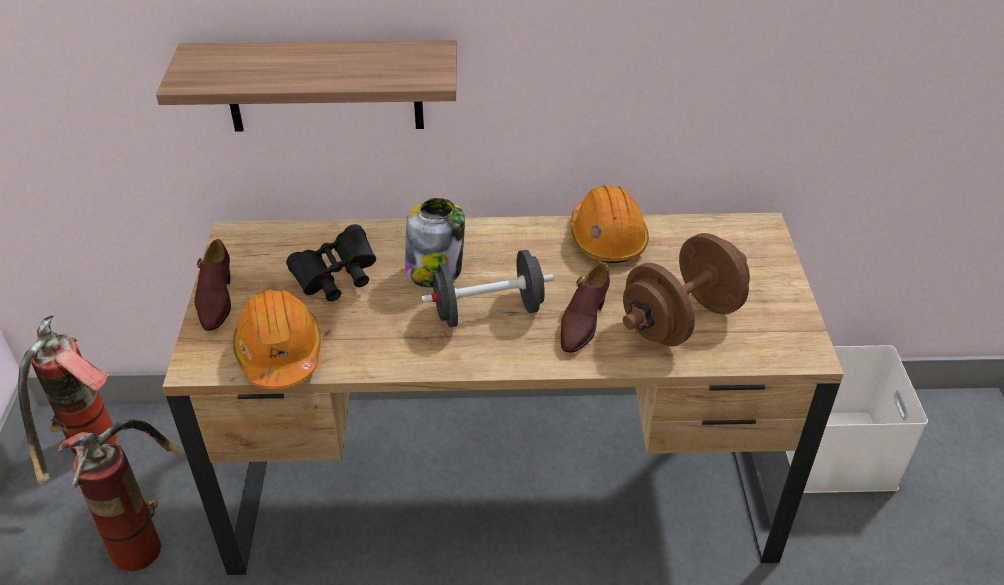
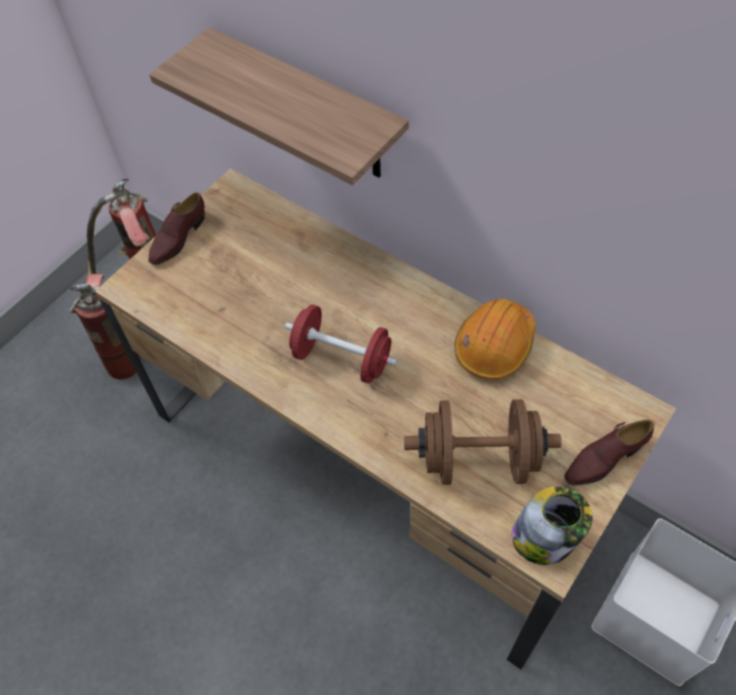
camera: 40 degrees right, 15 degrees up
orange hard hat [233,290,321,389] -> none
black binoculars [286,224,376,301] -> none
jar [405,198,465,287] -> jar moved to [511,487,593,565]
black dumbbell [421,250,554,327] -> red dumbbell [285,305,398,384]
brown shoe [561,262,610,353] -> brown shoe moved to [564,420,654,486]

